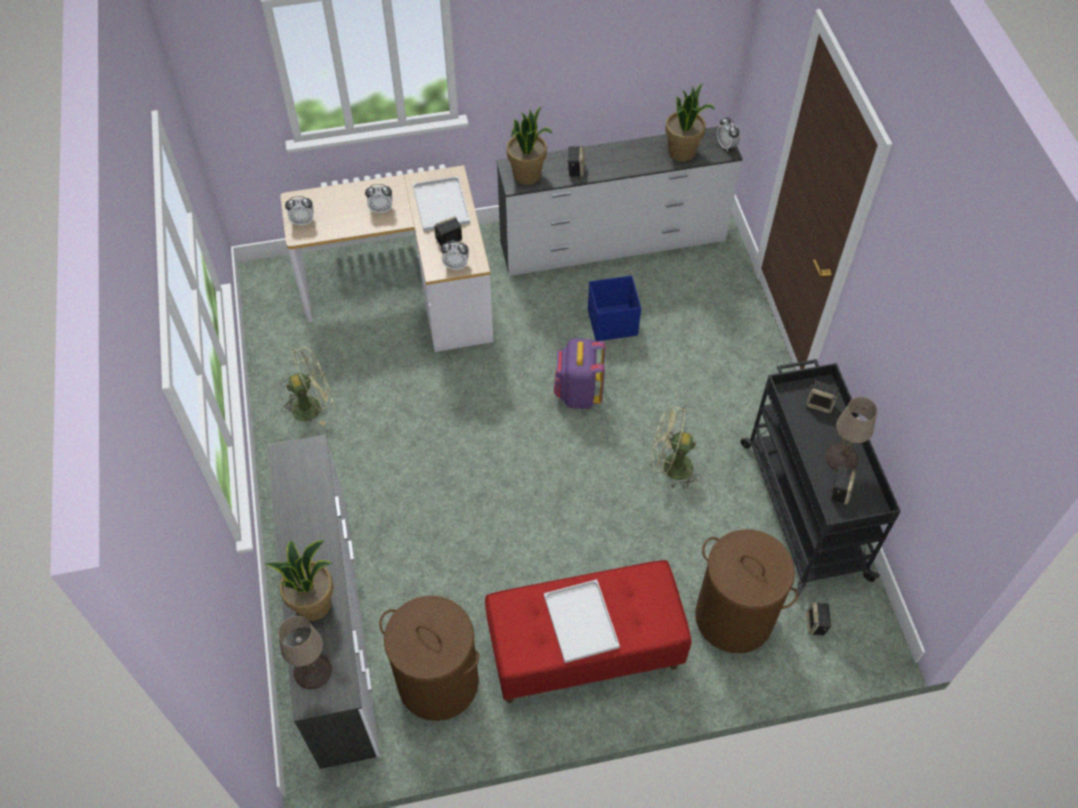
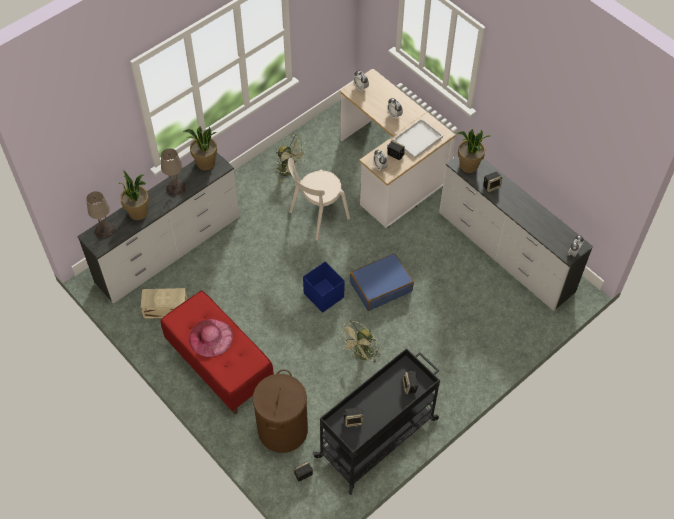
camera: 60 degrees right, 0 degrees up
brown laundry basket [379,595,479,721] -> beige storage box [141,288,188,319]
white tray [544,579,620,663] -> pink hat [189,319,233,357]
purple backpack [554,338,605,409] -> blue suitcase [350,253,414,311]
blue storage box [588,276,641,341] -> blue storage box moved to [303,261,345,313]
green fan [650,405,701,489] -> green fan turned 120 degrees counterclockwise [338,320,380,363]
potted plant [665,83,715,162] -> potted plant moved to [183,126,217,170]
beige table lamp [825,397,877,471] -> beige table lamp moved to [161,148,186,196]
none -> beige chair [288,158,350,240]

